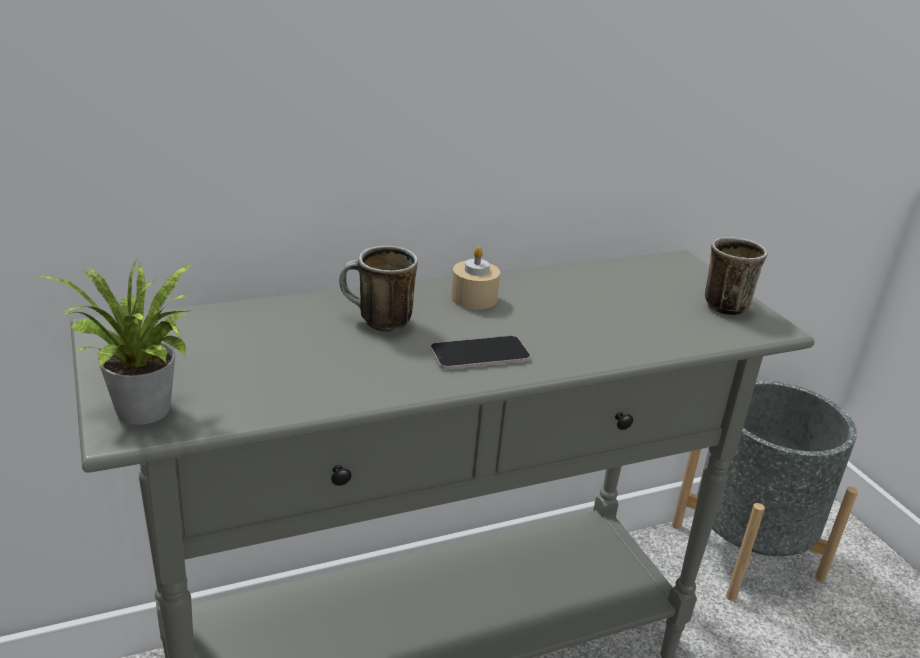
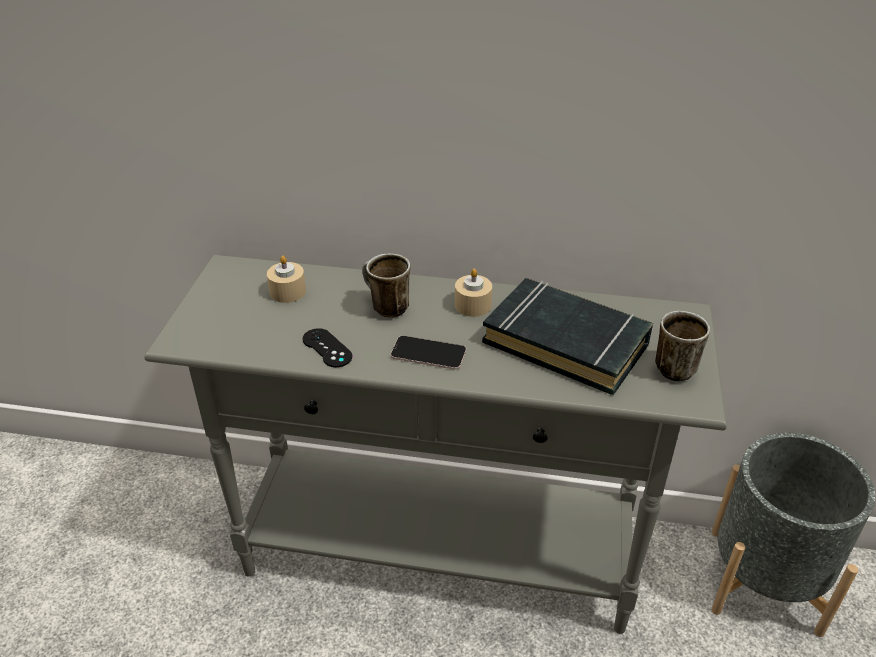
camera: 35 degrees right, 10 degrees up
potted plant [37,260,194,425] -> none
none -> beige candle [267,256,306,303]
none -> black game controller [303,328,352,367]
none -> black book [482,278,653,395]

